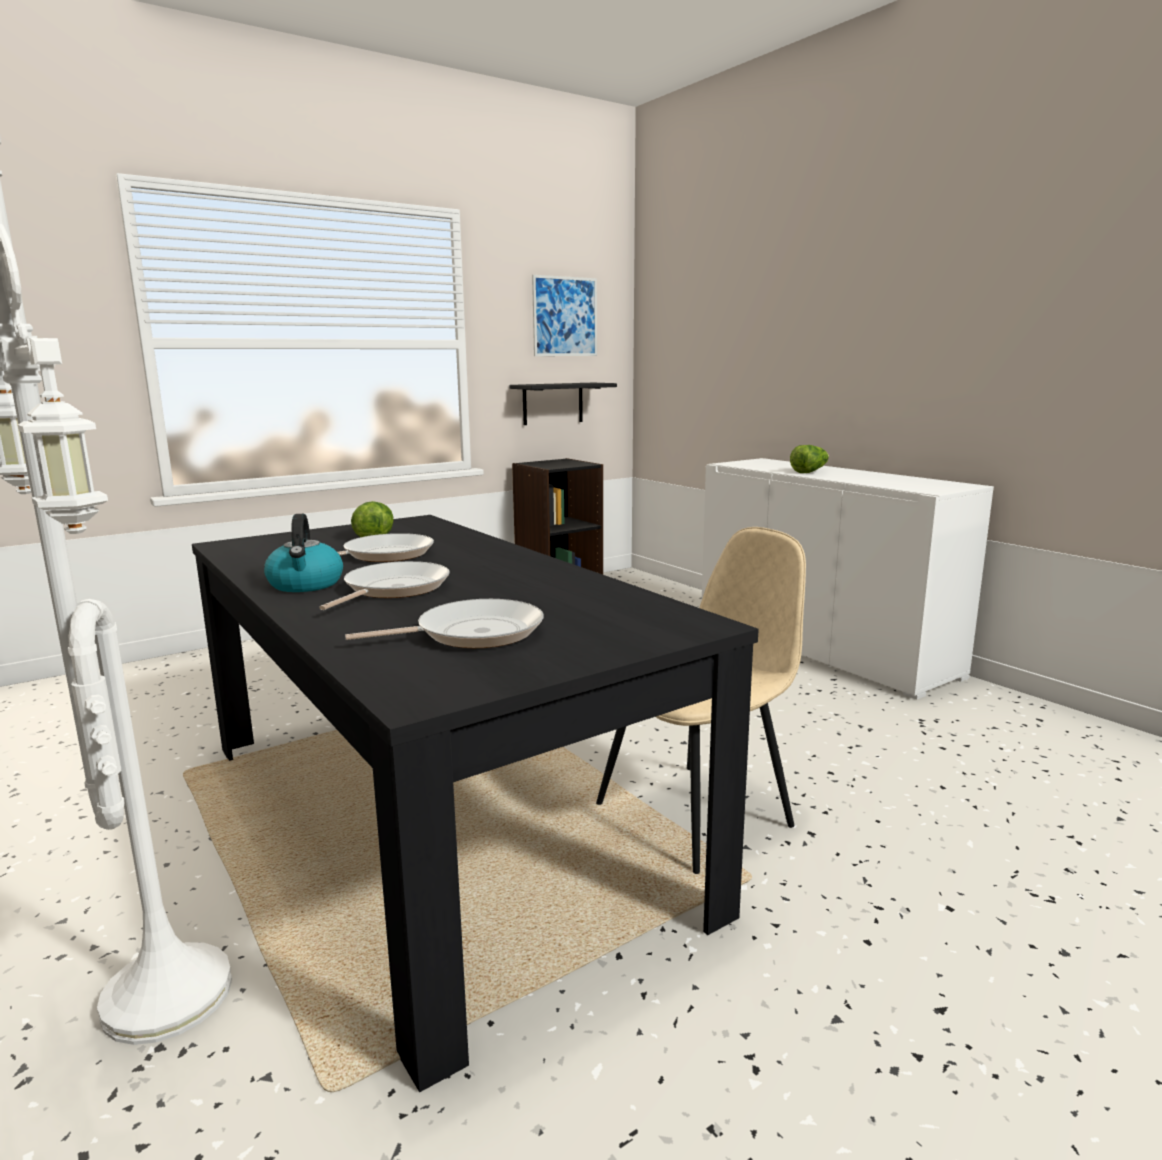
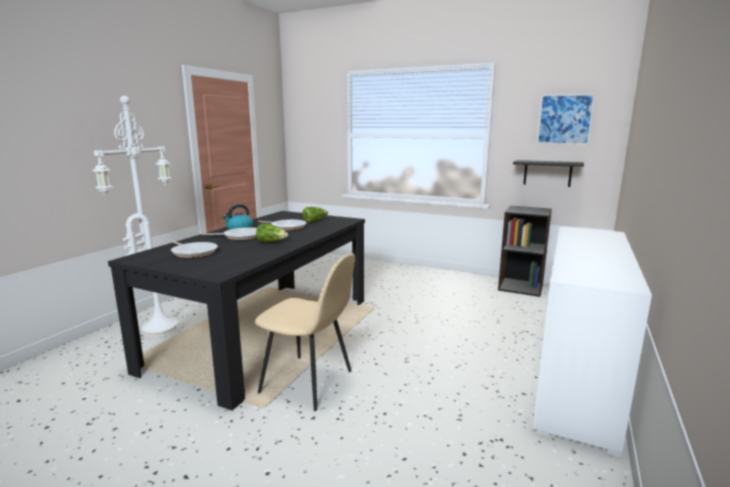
camera: 60 degrees right, 0 degrees up
lettuce [790,445,829,473] -> lettuce moved to [256,223,288,242]

